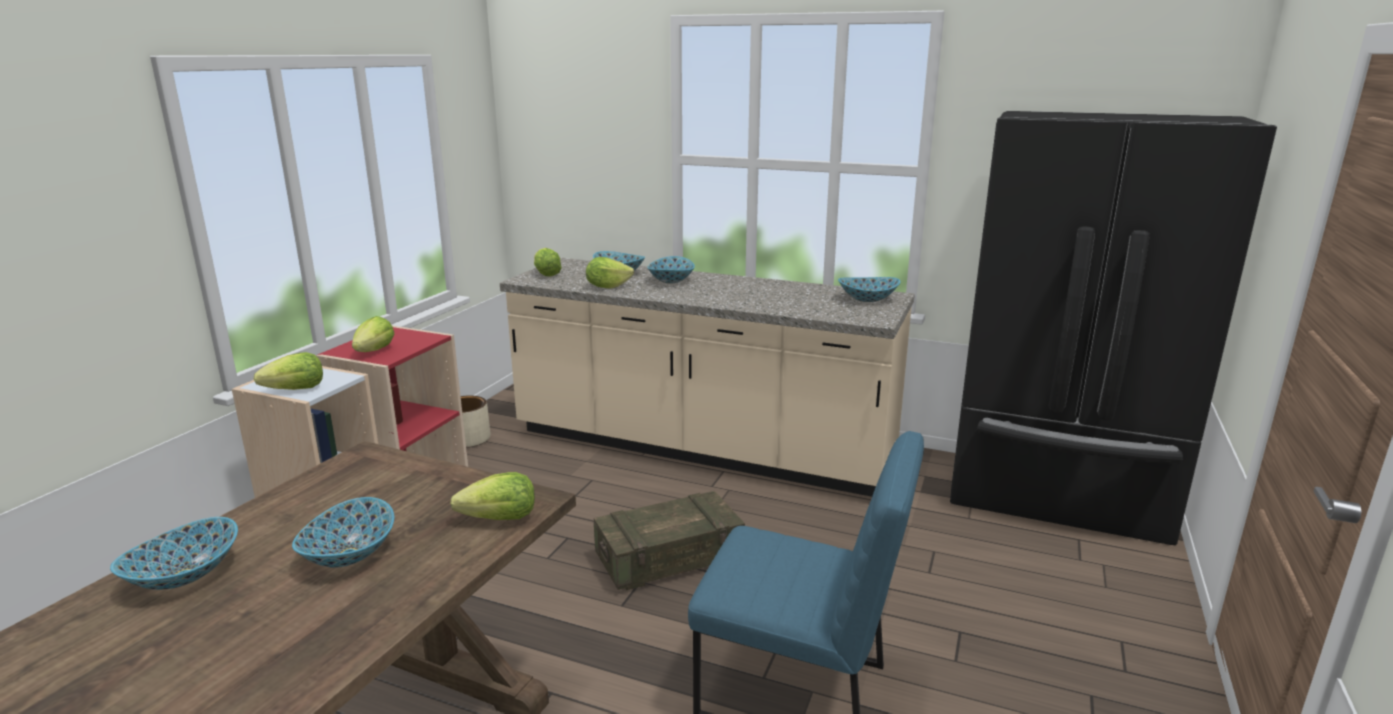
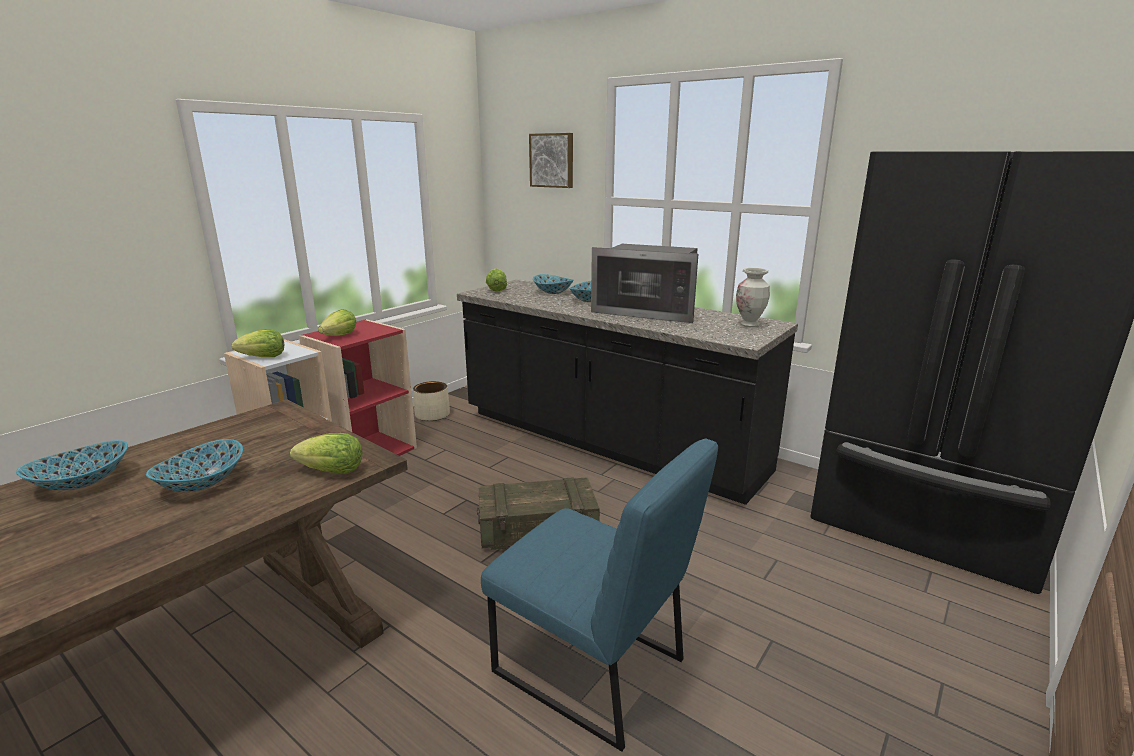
camera: 15 degrees right, 0 degrees up
beige counter [500,258,915,497] -> black counter [457,279,798,505]
lettuce [586,257,634,289] -> none
bowl [838,277,900,302] -> vase [736,268,770,327]
none -> picture [529,133,573,188]
none -> microwave [591,244,698,323]

